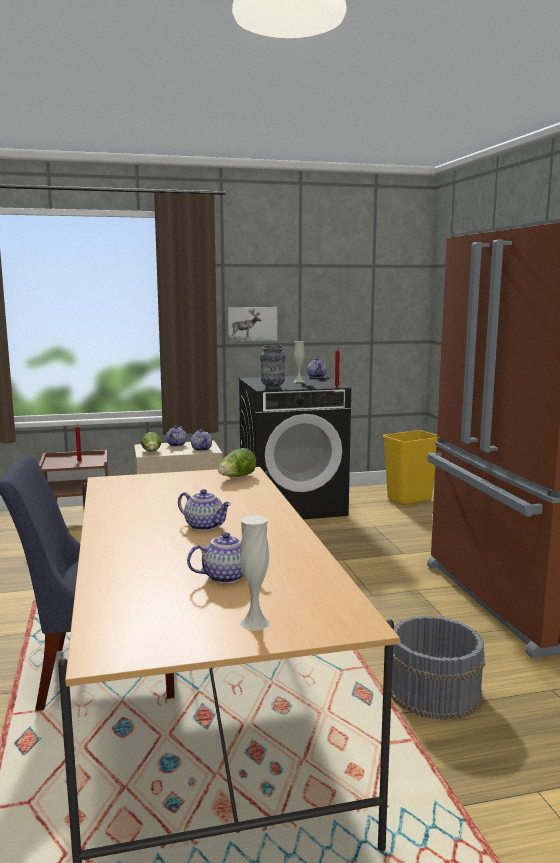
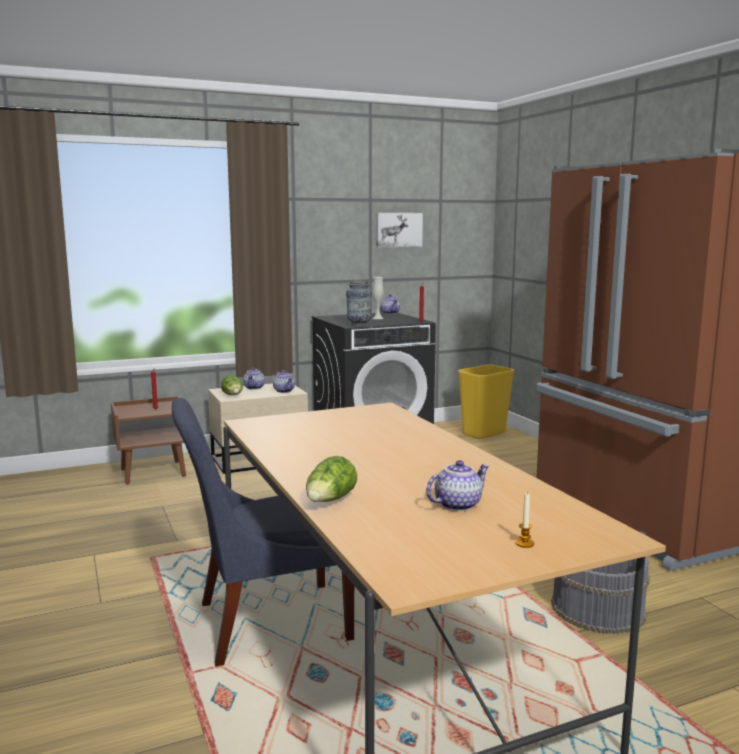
camera: 10 degrees left, 0 degrees up
teapot [178,489,231,531] -> none
lettuce [218,448,256,477] -> lettuce moved to [306,456,357,502]
picture [228,307,277,342] -> picture moved to [376,213,423,247]
white vase [239,515,271,631] -> candle [515,493,534,548]

